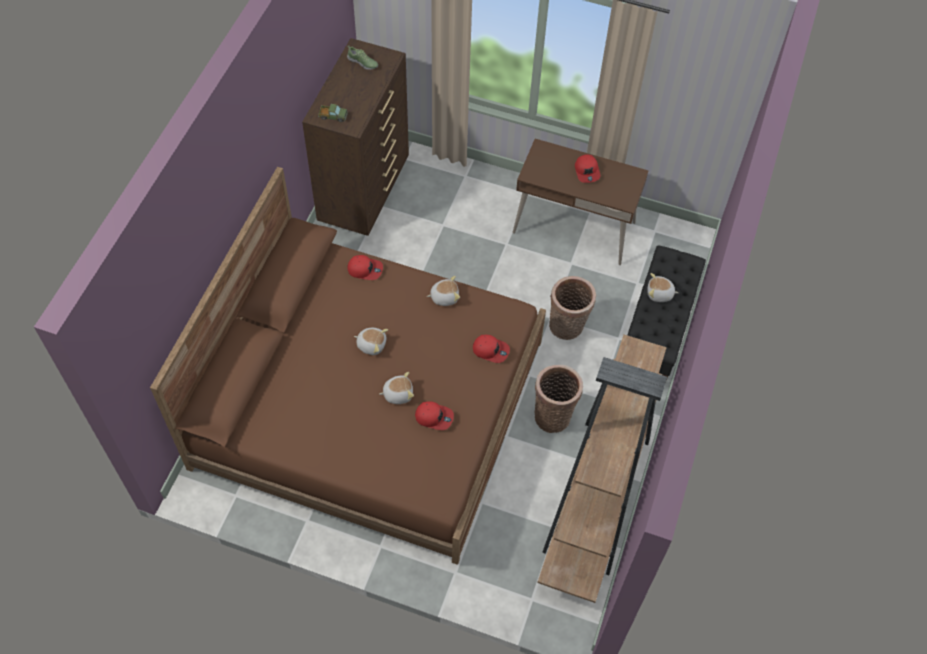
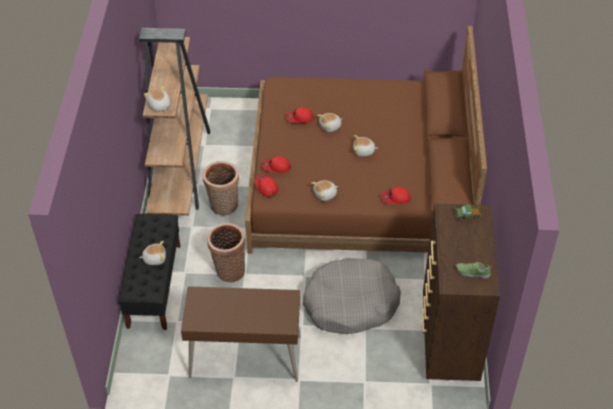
camera: 165 degrees right, 10 degrees down
red cap [575,155,600,183] -> red cap moved to [254,175,278,197]
none -> plush toy [144,86,171,112]
none -> grey dog bed [303,258,401,334]

